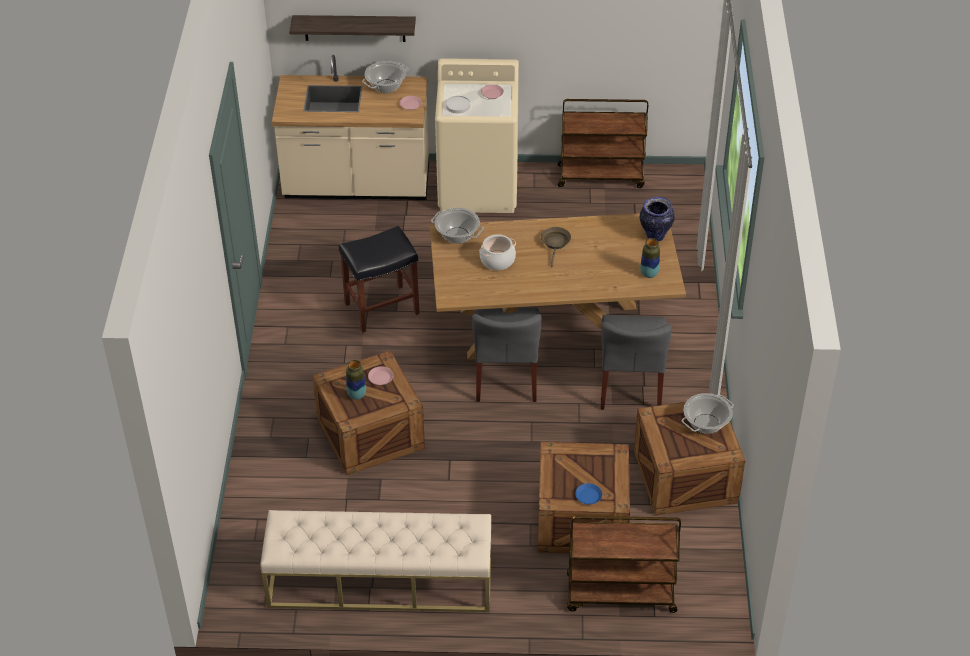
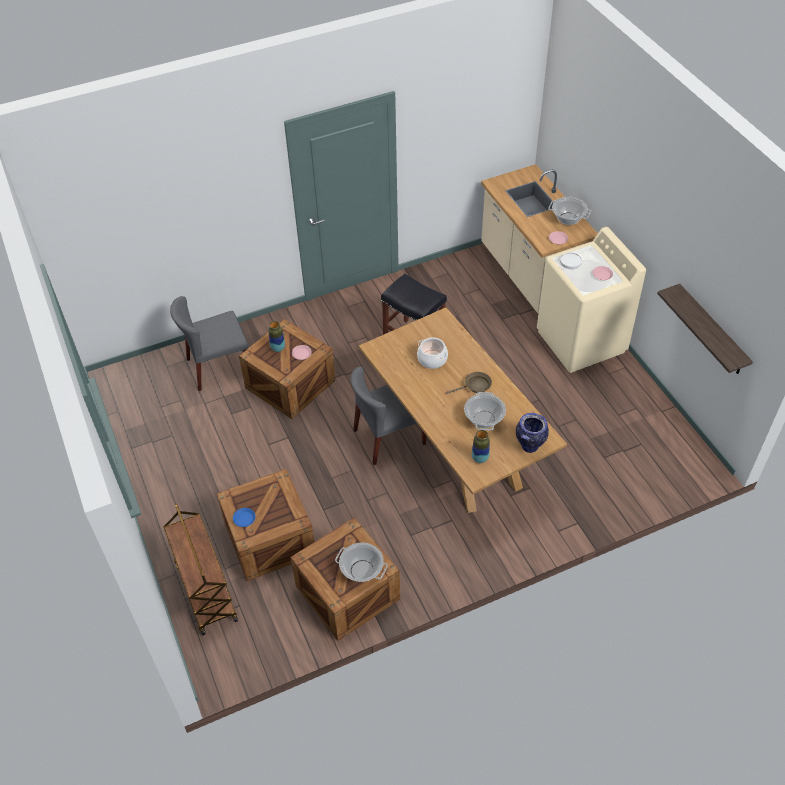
camera: 65 degrees right, 5 degrees up
beige bench [261,510,491,612] -> none
shelf [289,15,416,42] -> shelf moved to [657,284,753,374]
cooking pot [431,208,484,244] -> cooking pot moved to [464,392,506,430]
brown cart [558,99,648,188] -> none
grey chair [600,315,672,410] -> grey chair moved to [170,296,248,391]

